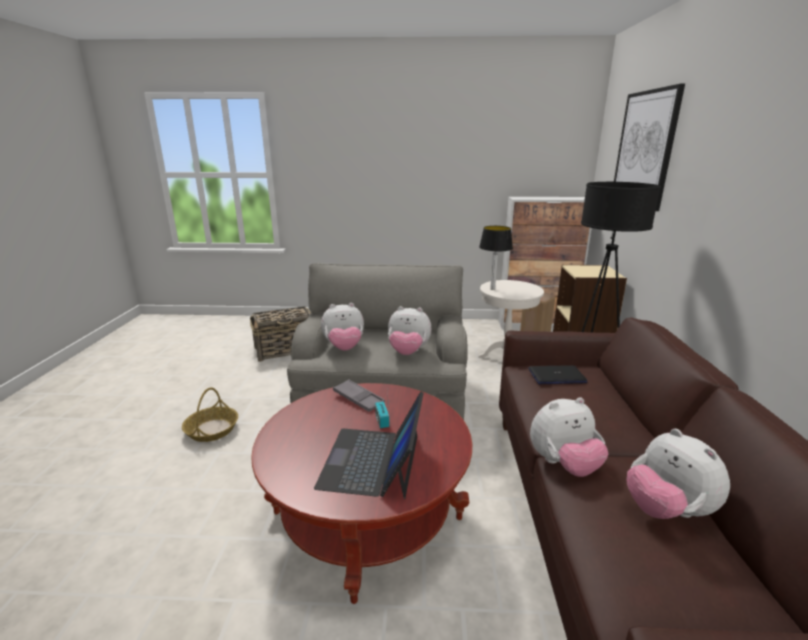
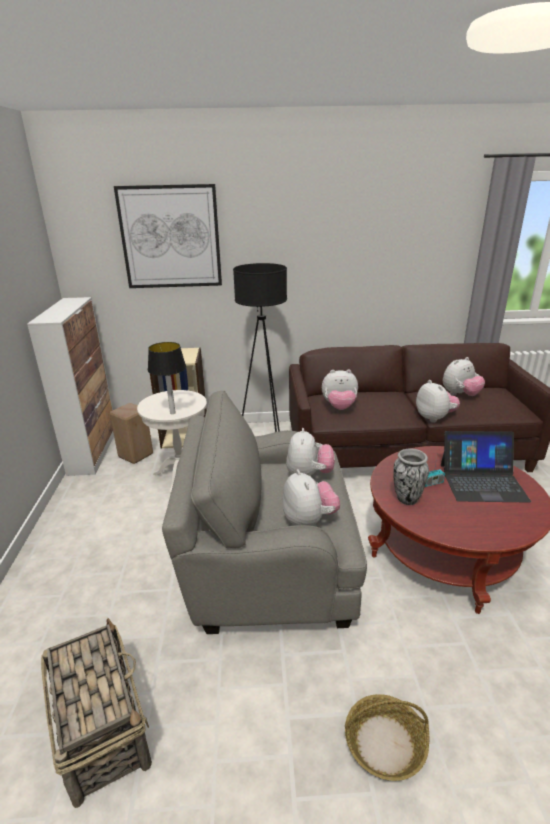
camera: 95 degrees left, 5 degrees up
grey tray [333,379,385,412] -> vase [393,448,429,505]
laptop [528,365,587,384] -> plush toy [322,370,358,410]

